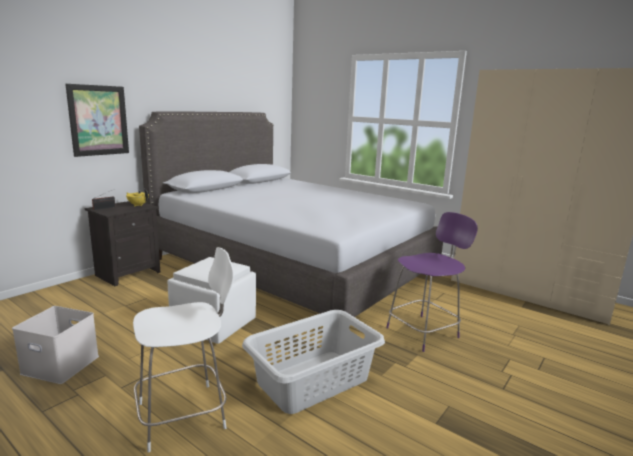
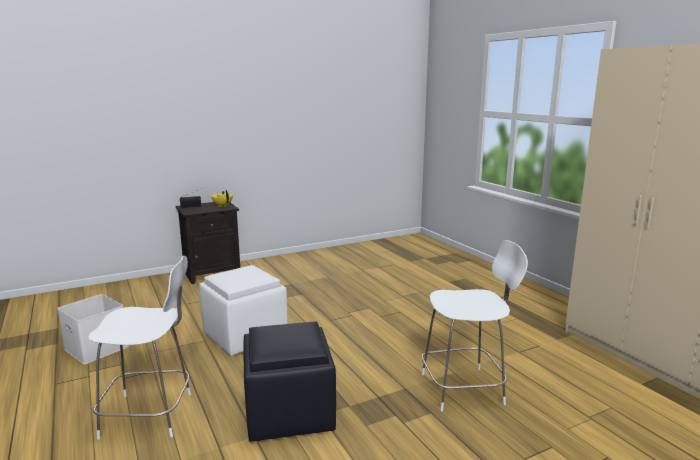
camera: 25 degrees right, 0 degrees up
picture [65,84,129,157] -> none
grey bed [139,111,443,317] -> none
grey laundry basket [242,310,385,414] -> black ottoman [243,322,336,442]
purple chair [386,212,478,352] -> white chair [422,240,528,411]

